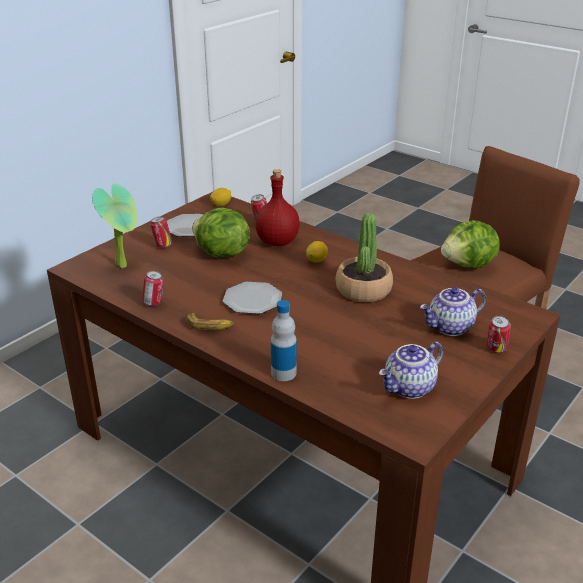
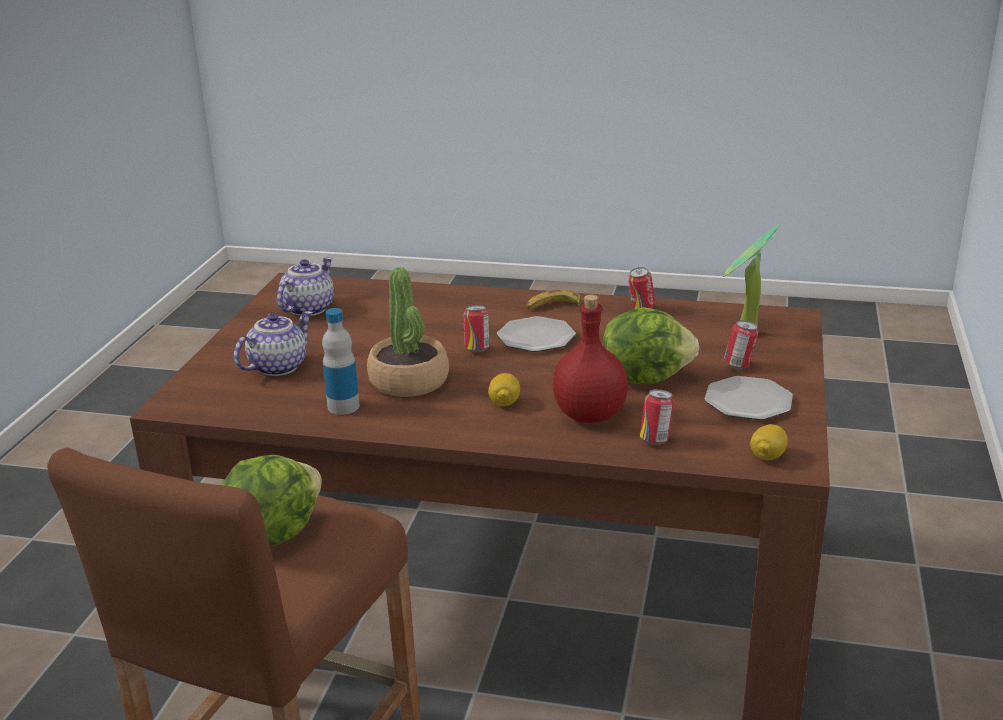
camera: 155 degrees right, 5 degrees down
bottle [271,300,297,381] -> bottle moved to [322,308,360,415]
can [487,315,511,353] -> can moved to [463,305,489,352]

